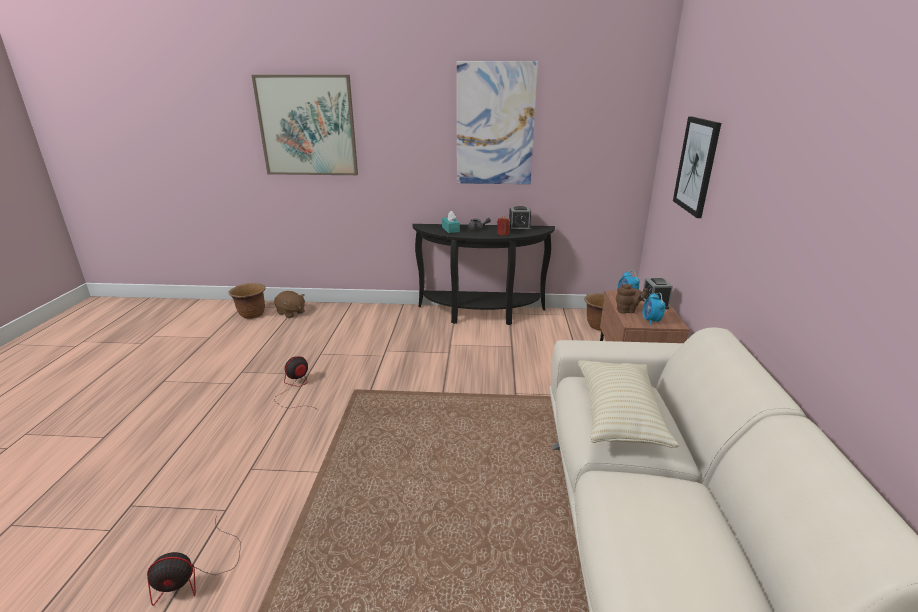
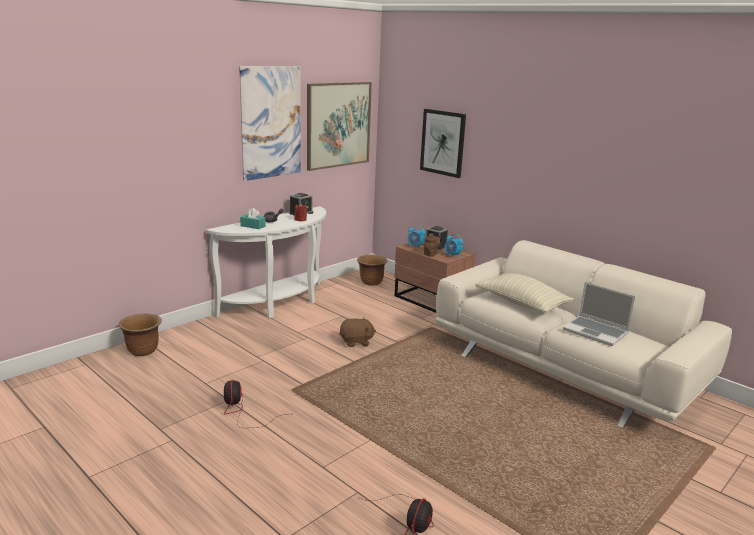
camera: 50 degrees left, 5 degrees down
brown planter [228,283,265,319] -> brown planter moved to [119,314,162,356]
picture [252,75,358,175] -> picture moved to [307,82,372,171]
brown plush toy [274,291,305,318] -> brown plush toy moved to [339,317,376,347]
black console table [412,224,555,325] -> white console table [206,206,326,318]
none -> laptop [563,282,635,346]

